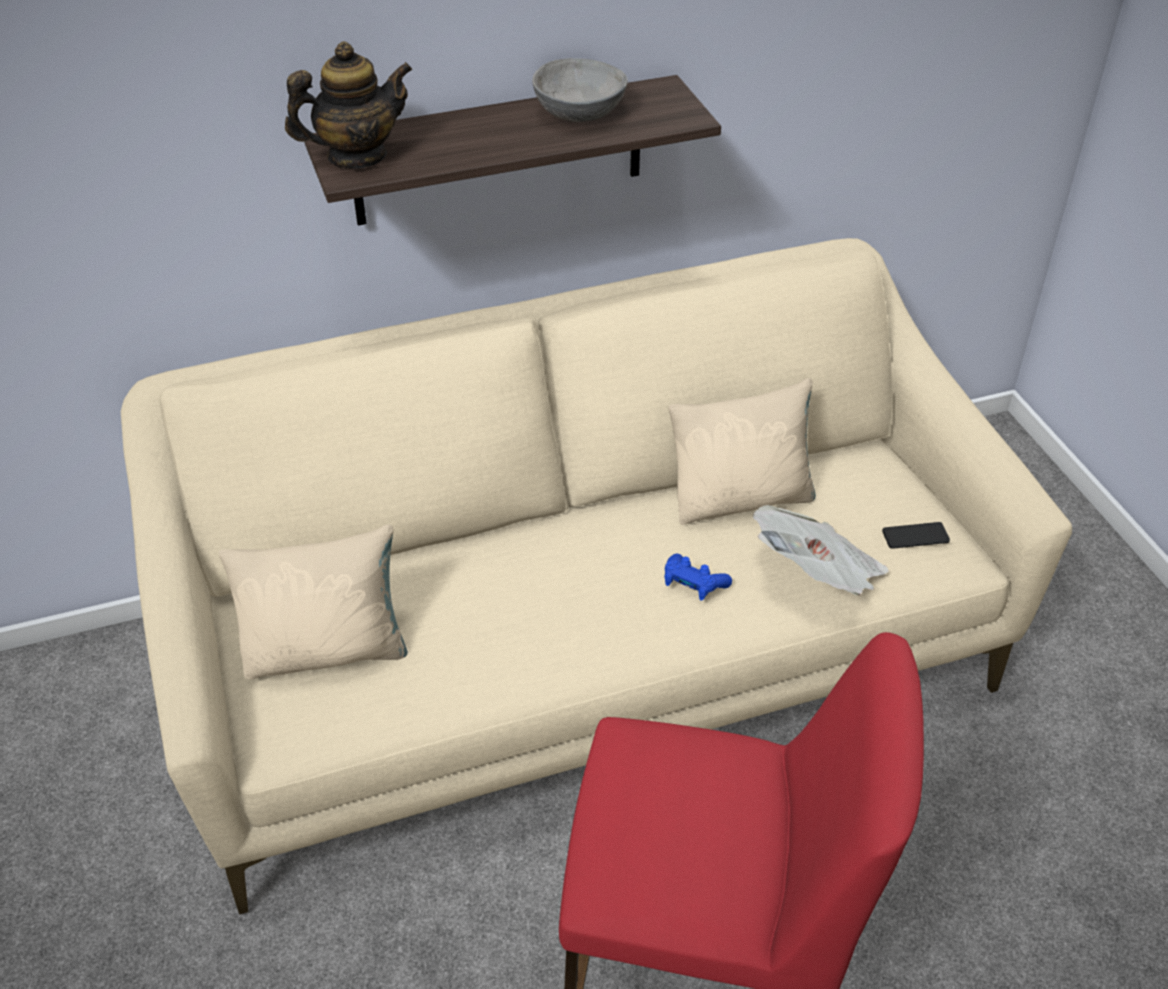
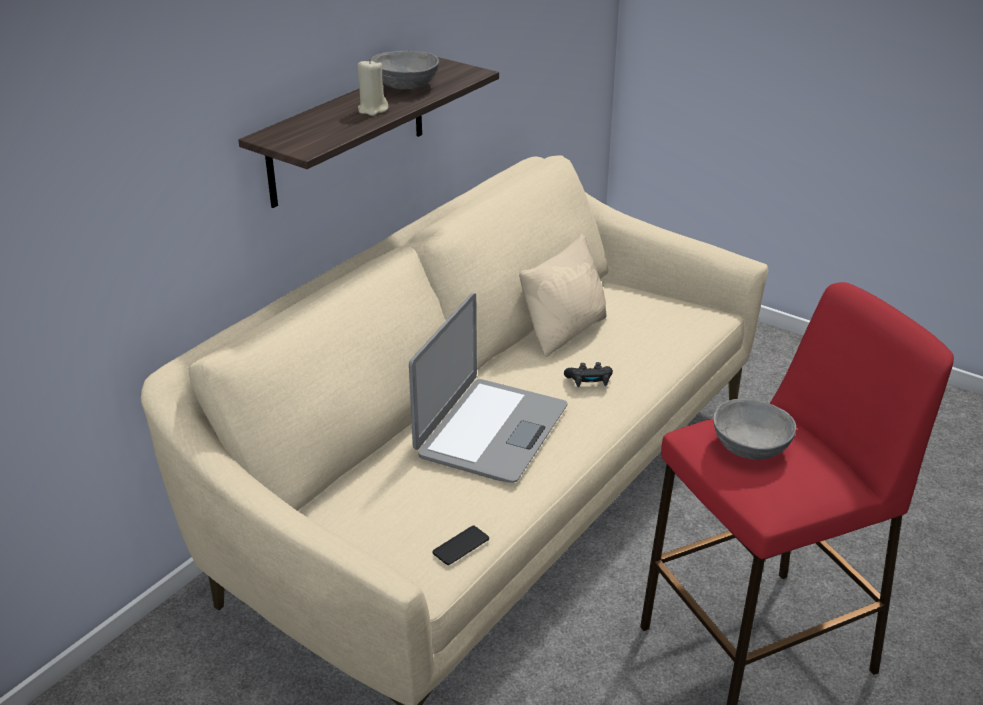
camera: 35 degrees left, 10 degrees down
beige pillow [218,524,408,679] -> none
teapot [285,41,412,169] -> none
blue game controller [665,554,732,601] -> black game controller [564,362,613,387]
newspaper [753,505,889,596] -> none
phone [882,522,950,549] -> phone moved to [432,526,489,565]
none -> beige candle [357,59,388,116]
none -> laptop [409,293,568,483]
none -> grey bowl [713,399,796,459]

